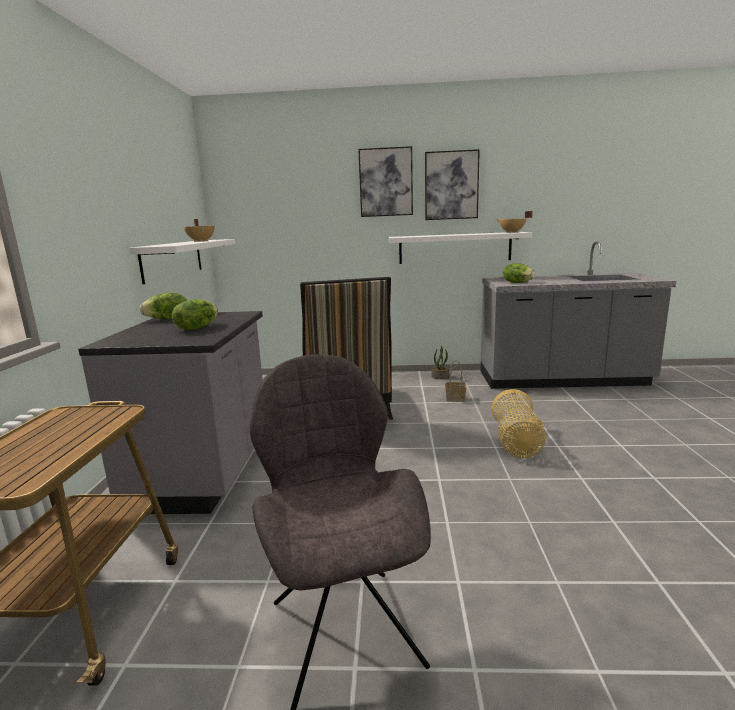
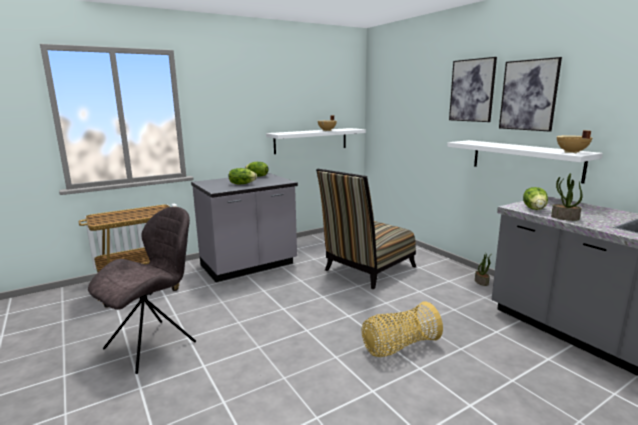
camera: 55 degrees right, 0 degrees up
basket [445,360,466,402] -> none
none -> potted plant [551,173,583,221]

